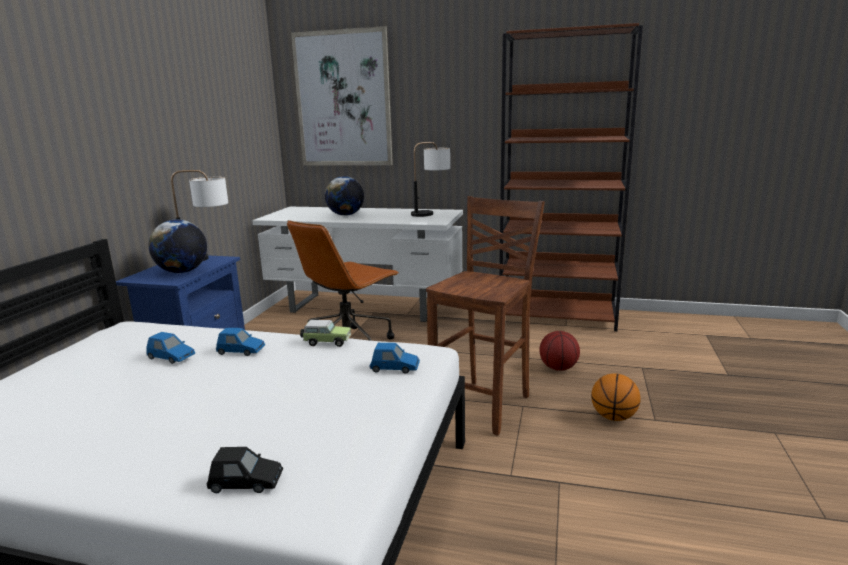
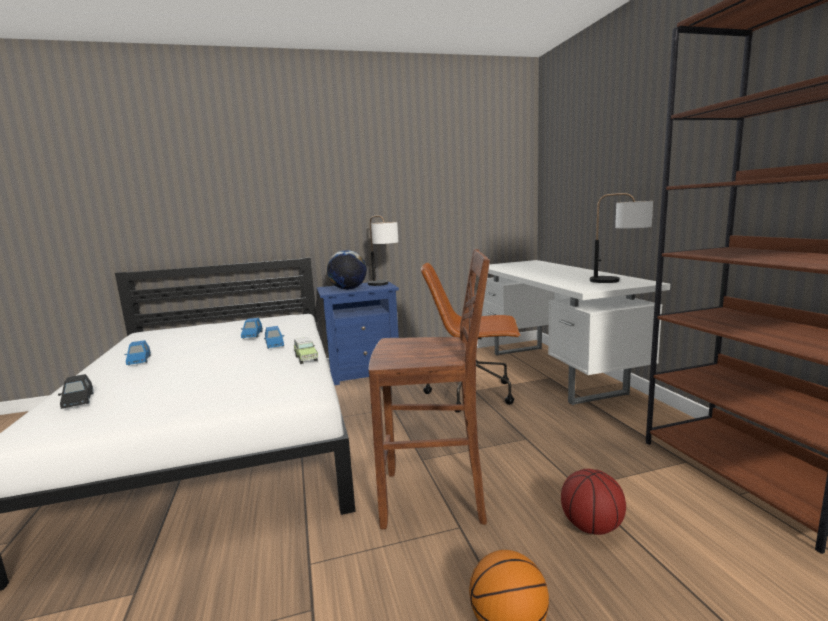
camera: 60 degrees right, 5 degrees down
picture [291,26,393,165] -> none
globe [325,176,364,216] -> none
blue toy car [369,343,420,374] -> blue toy car moved to [124,340,151,365]

